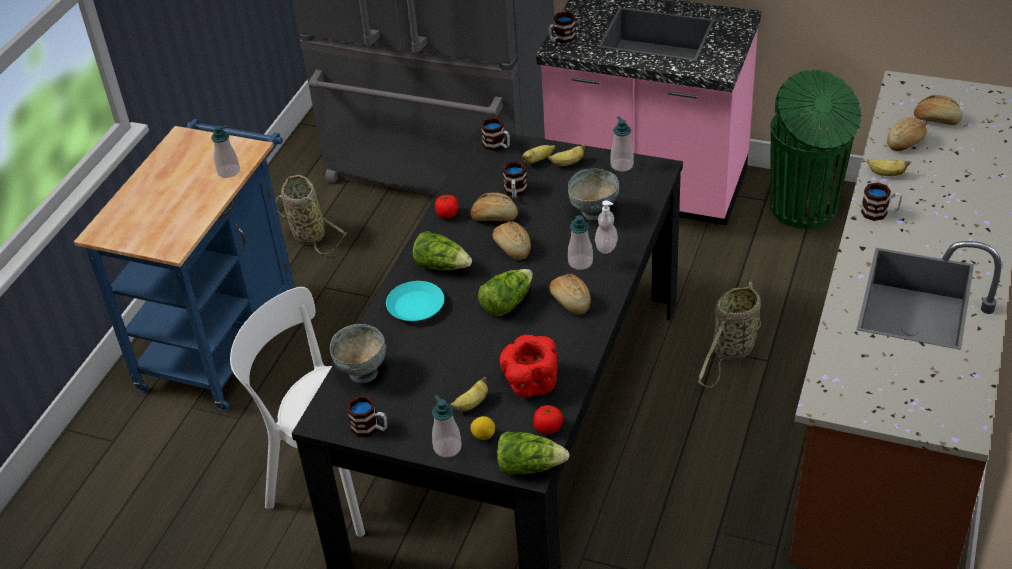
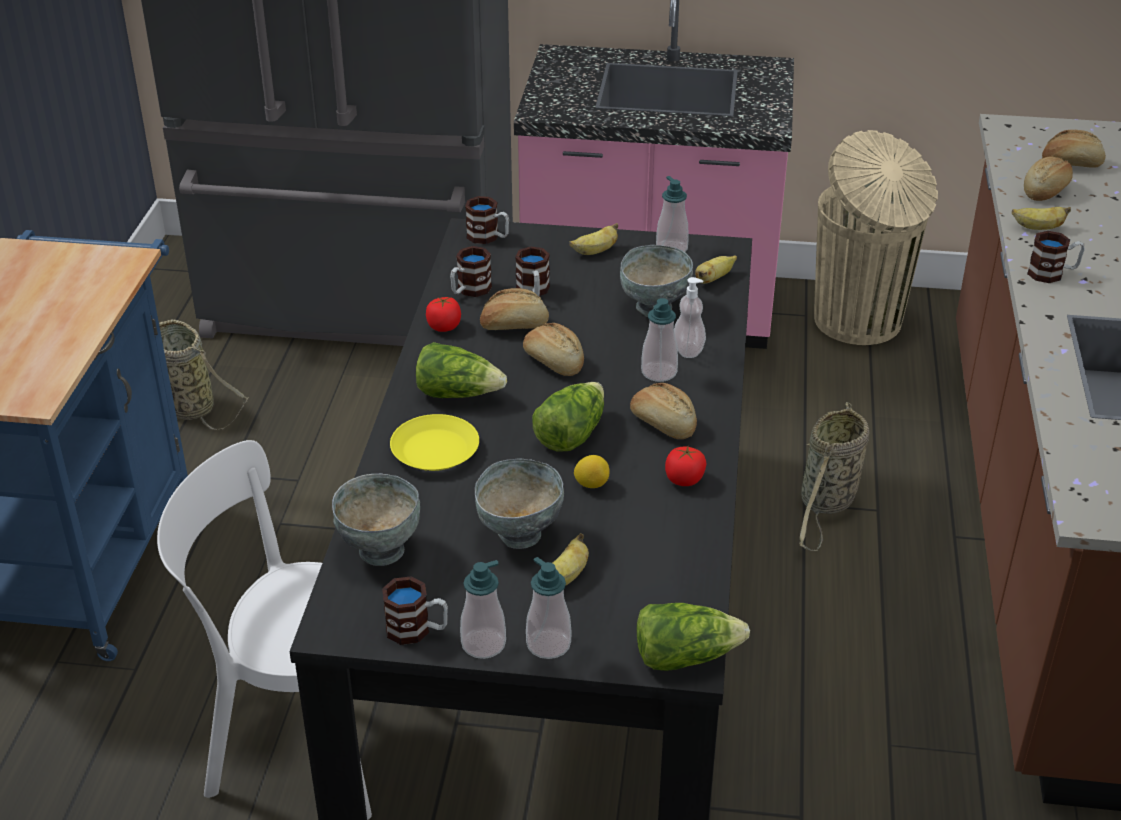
camera: 15 degrees left, 5 degrees down
soap dispenser [211,125,240,178] -> soap dispenser moved to [460,560,506,659]
turquoise plate [386,281,444,321] -> yellow plate [390,414,479,471]
lemon [471,416,495,440] -> lemon moved to [574,455,610,488]
red bowl [500,334,558,397] -> none
banana [522,145,555,164] -> banana moved to [695,255,737,284]
tomato [534,405,563,434] -> tomato moved to [665,446,706,486]
mug [548,11,576,44] -> mug moved to [450,246,492,297]
green trash can [770,69,862,229] -> beige trash can [814,130,938,345]
none -> grey bowl [475,458,564,549]

